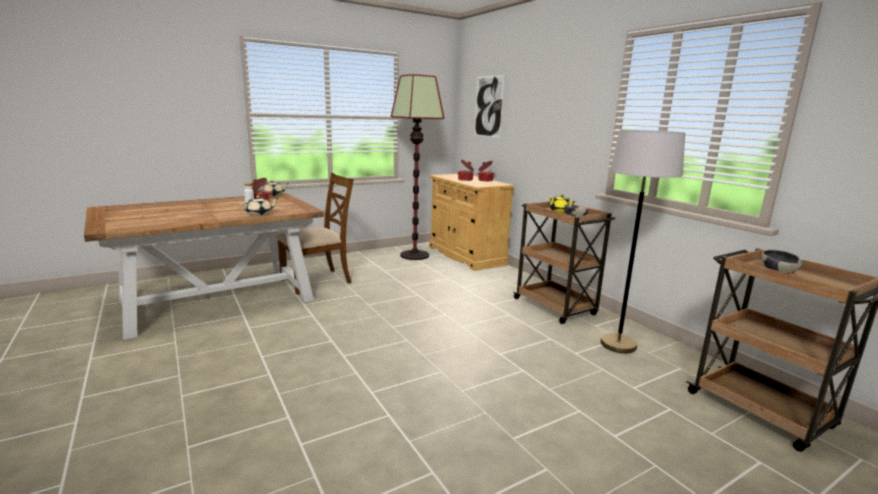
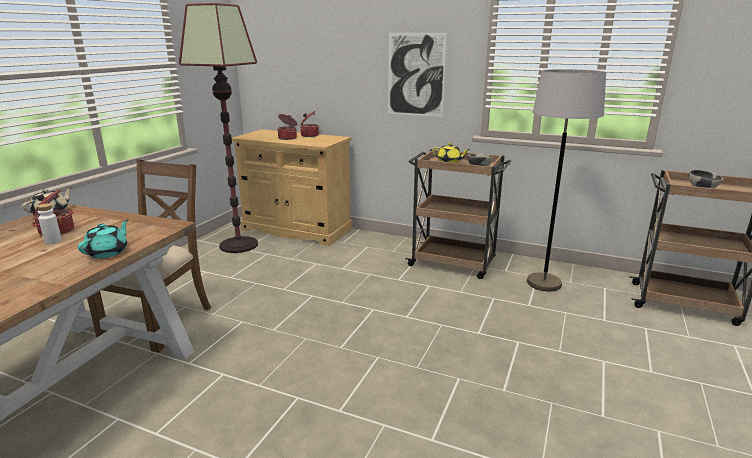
camera: 35 degrees left, 5 degrees up
beige teapot [240,196,278,216] -> turquoise teapot [78,219,129,258]
picture [474,75,505,138] -> picture moved to [388,33,447,117]

